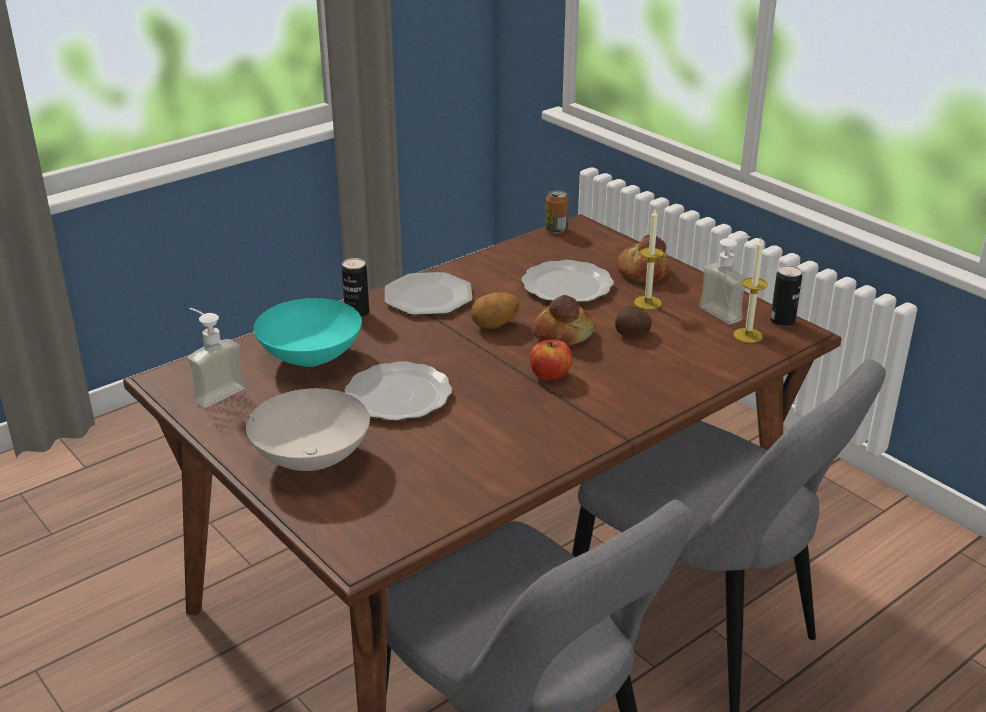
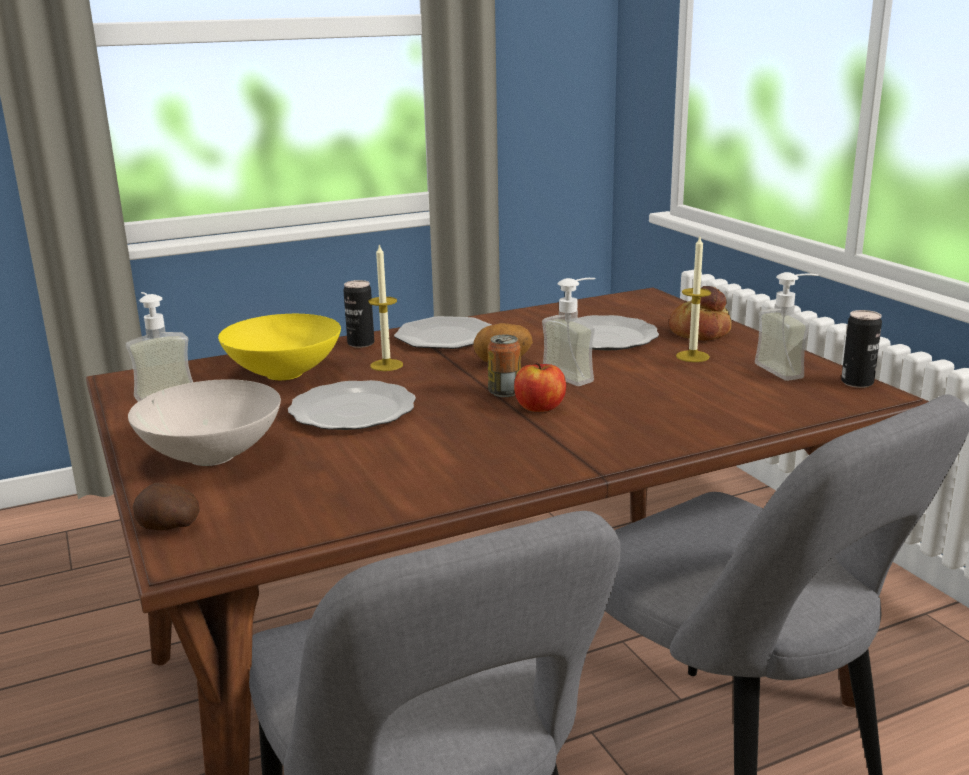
camera: 15 degrees right, 10 degrees down
turquoise bowl [254,298,362,367] -> yellow bowl [218,314,341,380]
bread [533,295,594,346] -> soap dispenser [542,278,595,386]
can [545,190,569,233] -> can moved to [488,335,521,397]
potato [615,306,652,335] -> potato moved to [133,482,200,530]
candle [734,239,768,343] -> candle moved to [369,243,403,371]

